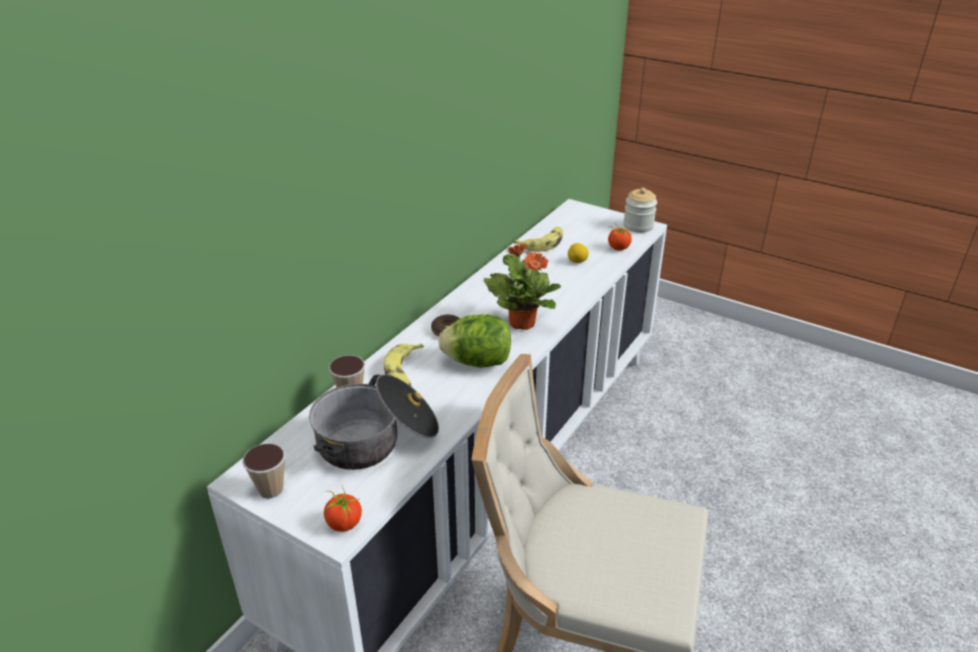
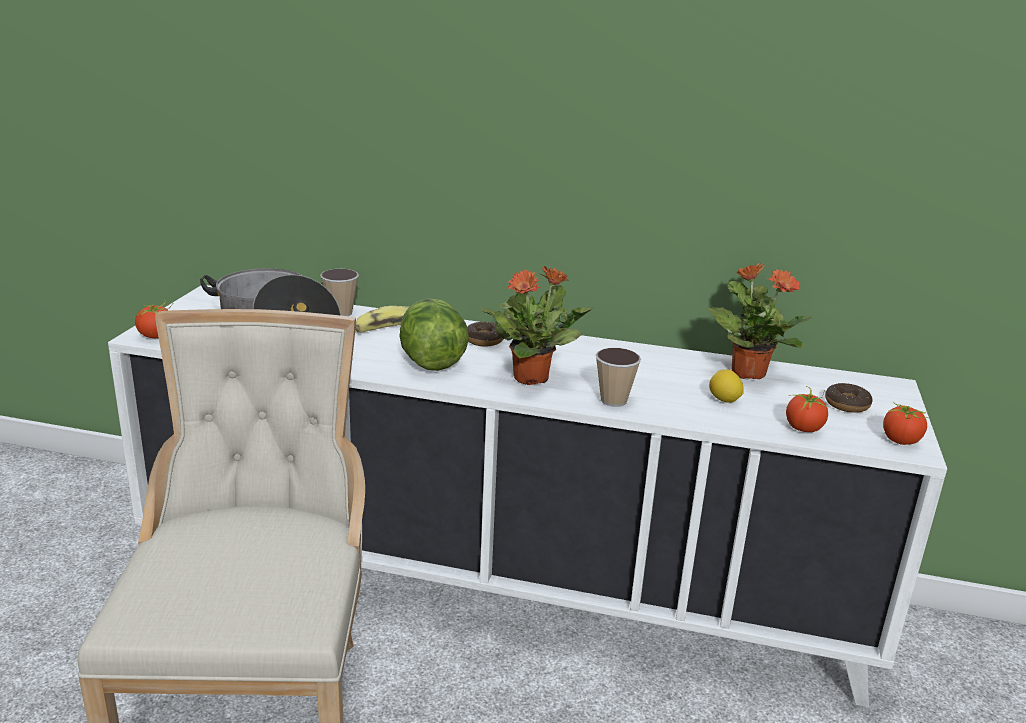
camera: 70 degrees right, 10 degrees down
cup [242,443,286,499] -> cup moved to [596,348,641,407]
banana [514,227,563,252] -> potted plant [708,263,814,379]
jar [623,188,657,233] -> tomato [883,403,928,445]
none -> donut [825,383,873,413]

